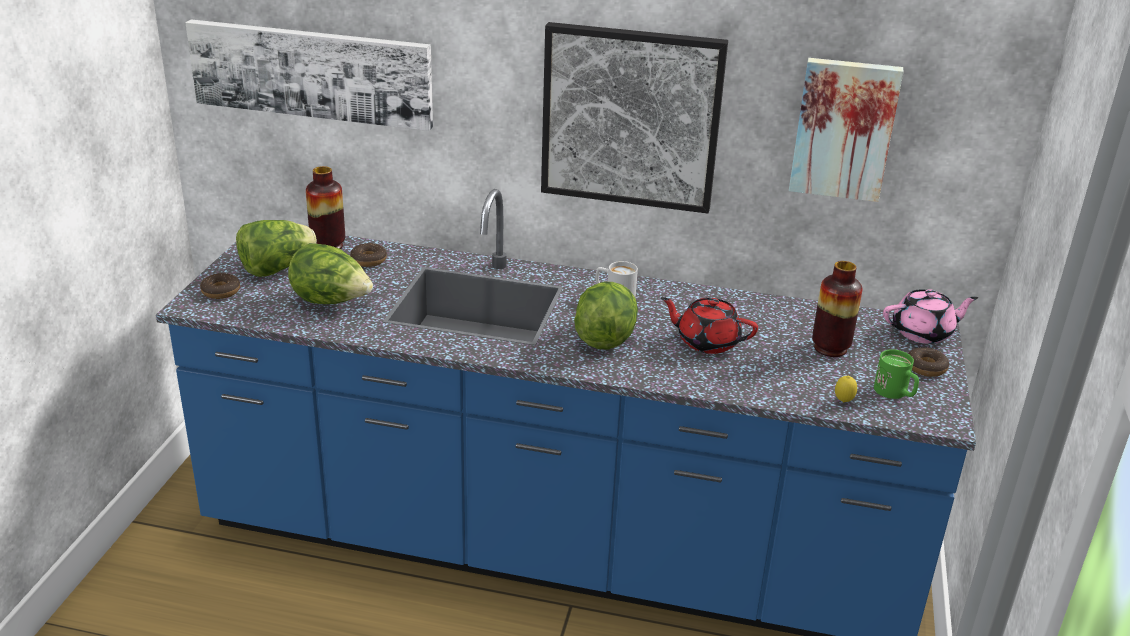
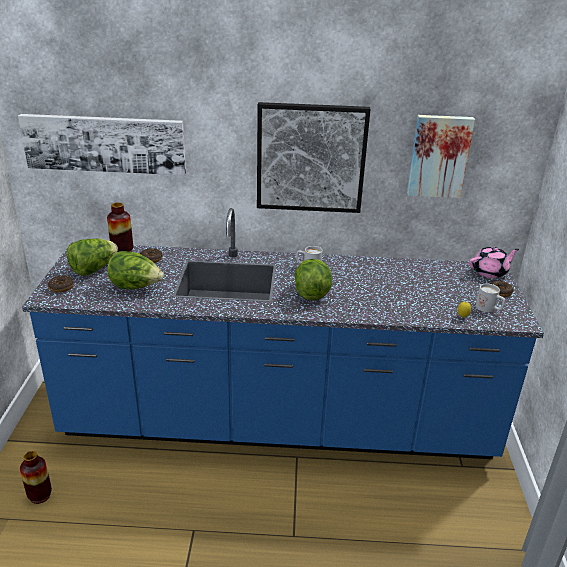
camera: 10 degrees left, 0 degrees up
red teapot [661,297,758,354] -> none
vase [812,261,863,357] -> vase moved to [20,451,52,504]
green mug [874,349,919,399] -> white mug [476,284,505,313]

